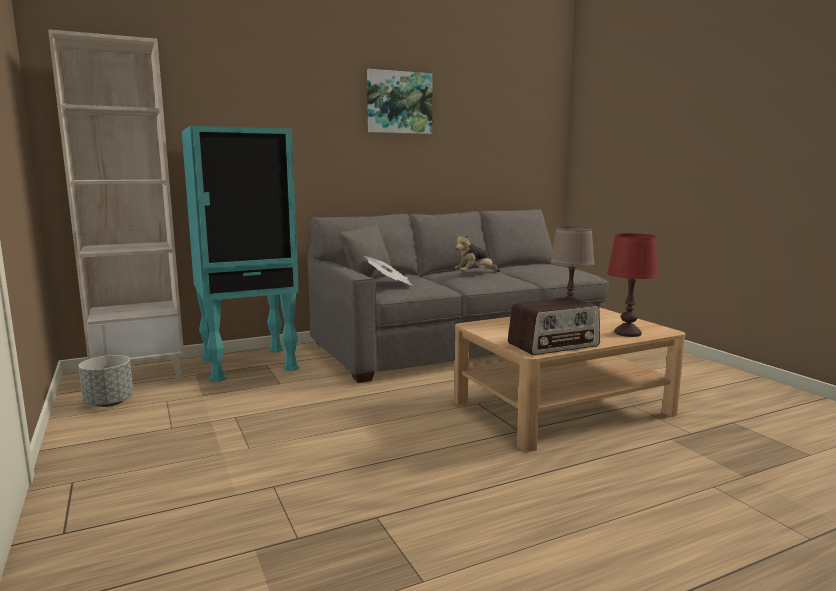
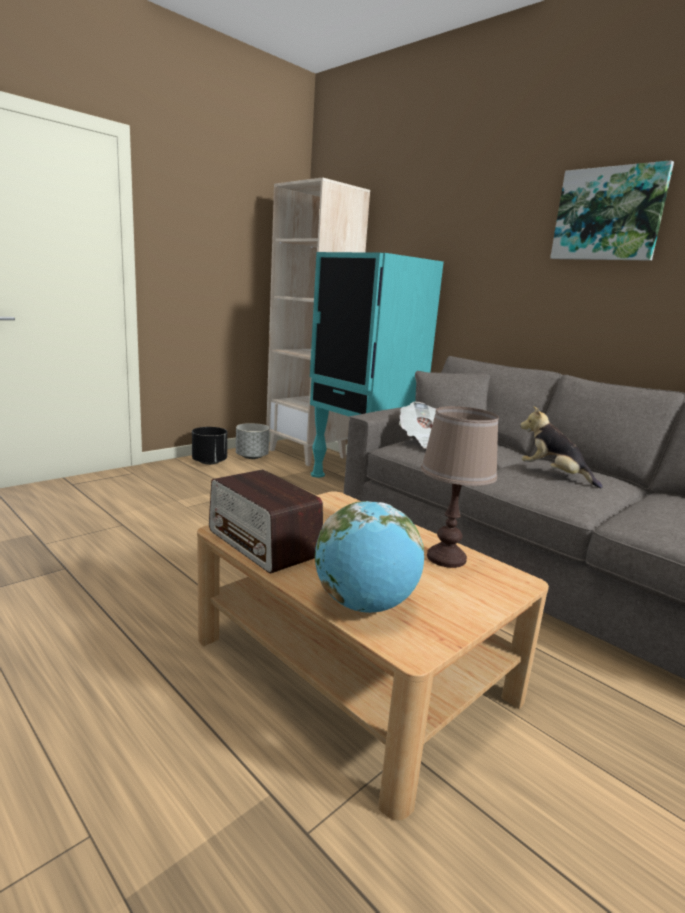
camera: 70 degrees right, 5 degrees up
red table lamp [607,233,658,337] -> globe [315,501,424,613]
none -> black planter [192,427,227,465]

